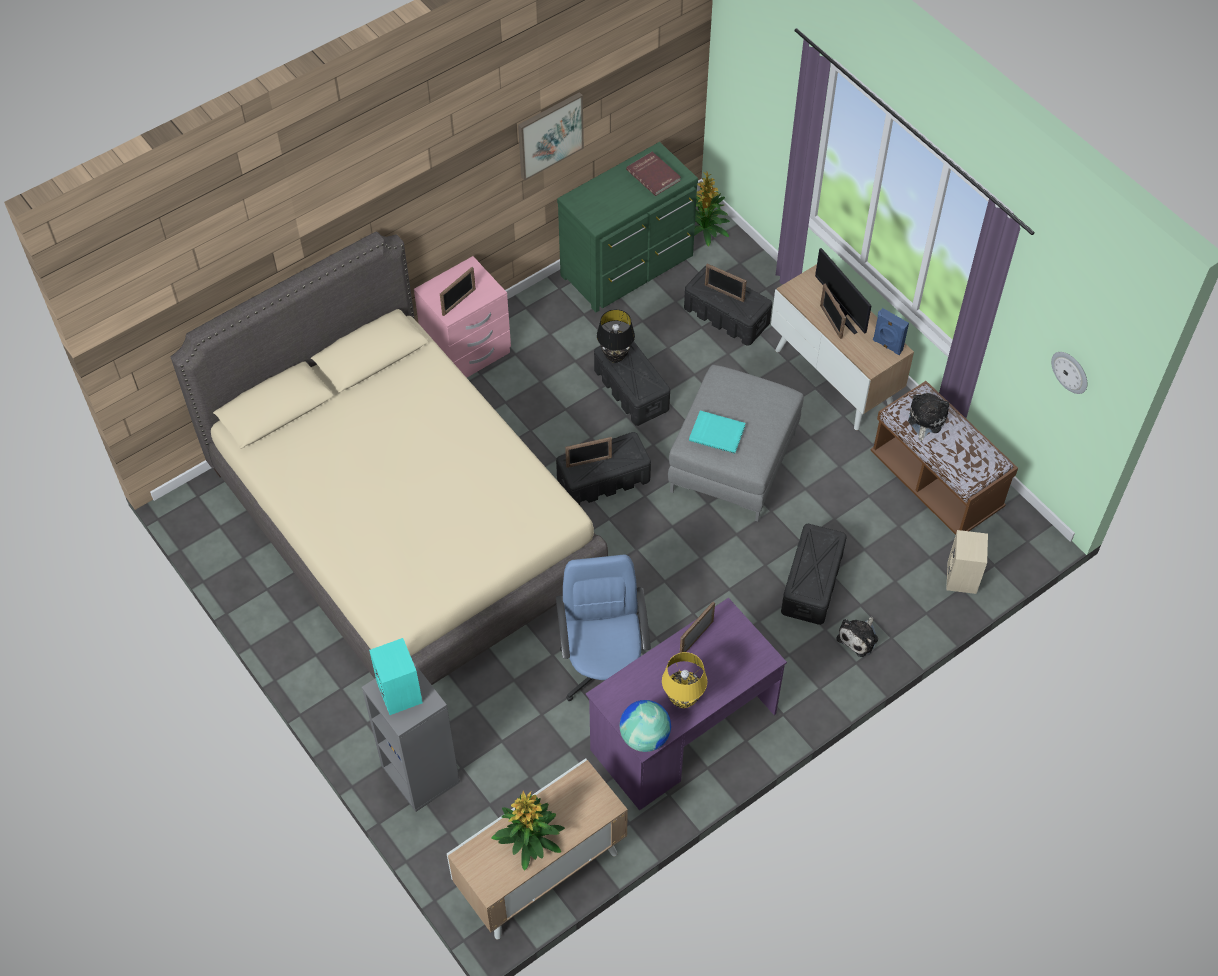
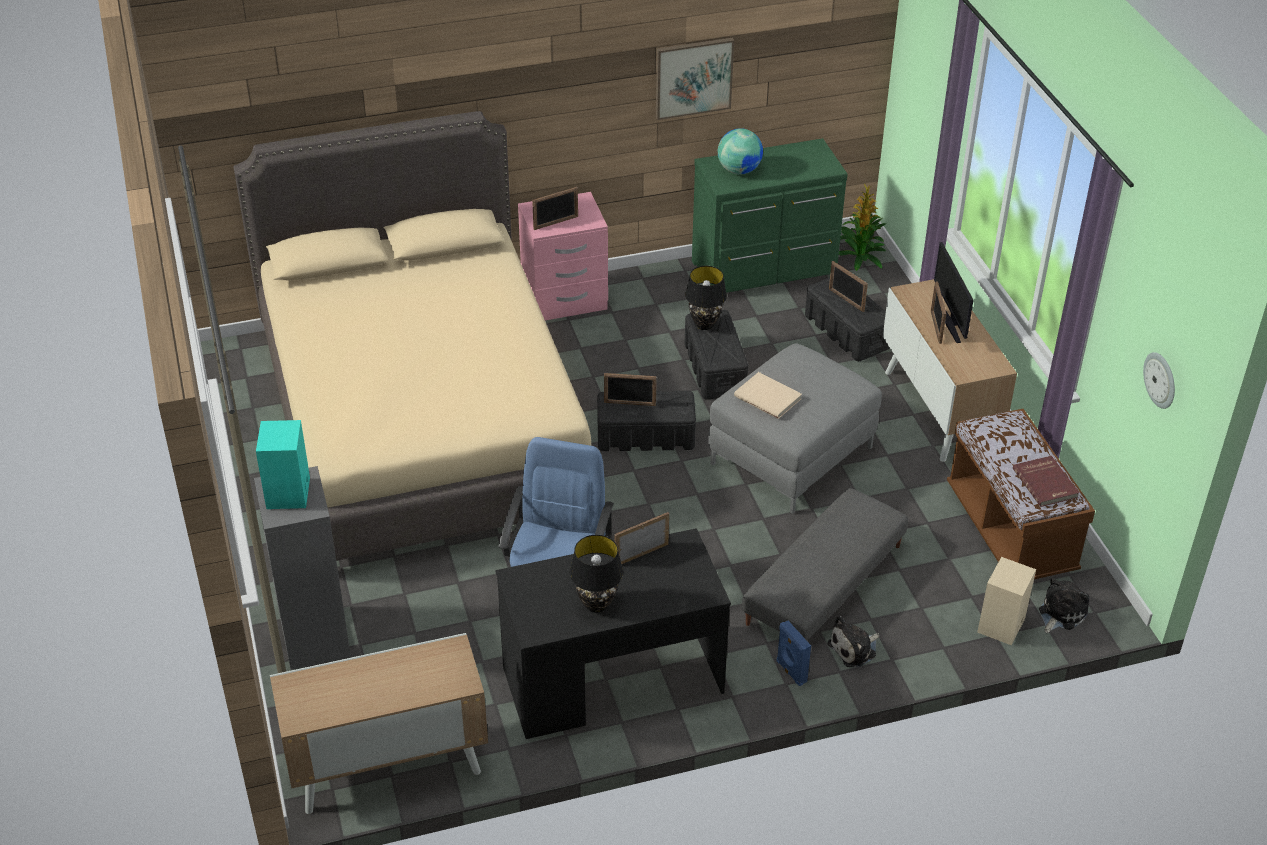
camera: 20 degrees right, 15 degrees down
potted plant [491,791,565,871] -> none
purple desk [586,598,787,811] -> black desk [495,528,731,739]
globe [620,700,671,752] -> globe moved to [718,128,763,174]
red book [626,152,681,196] -> red book moved to [1013,456,1079,507]
yellow table lamp [662,652,707,708] -> black table lamp [570,535,623,613]
turquoise book [689,410,746,454] -> beige book [734,372,802,419]
black storage box [781,524,847,625] -> grey ottoman [742,488,908,640]
blue speaker [873,308,909,355] -> blue speaker moved to [776,621,811,686]
plush toy [908,393,949,442] -> plush toy moved to [1039,578,1090,633]

